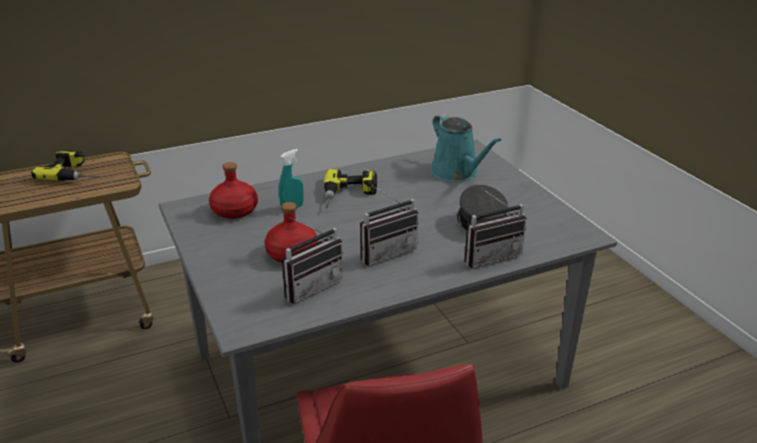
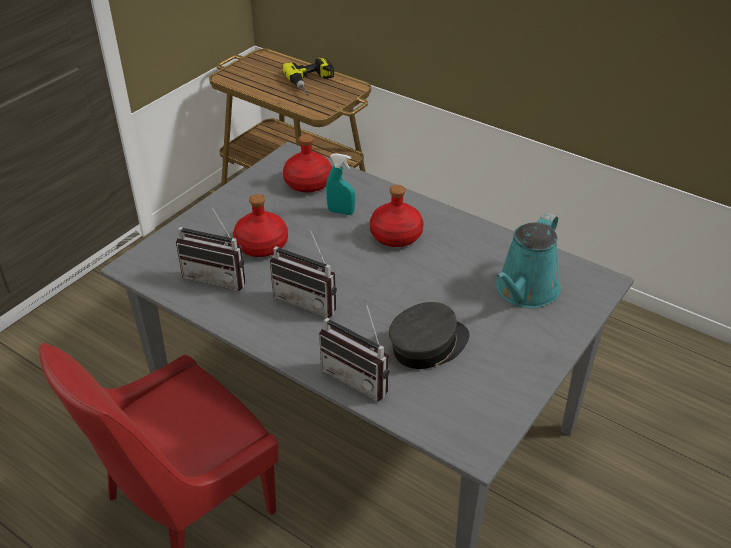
camera: 60 degrees right, 10 degrees up
power drill [324,169,377,208] -> red bottle [370,185,424,247]

